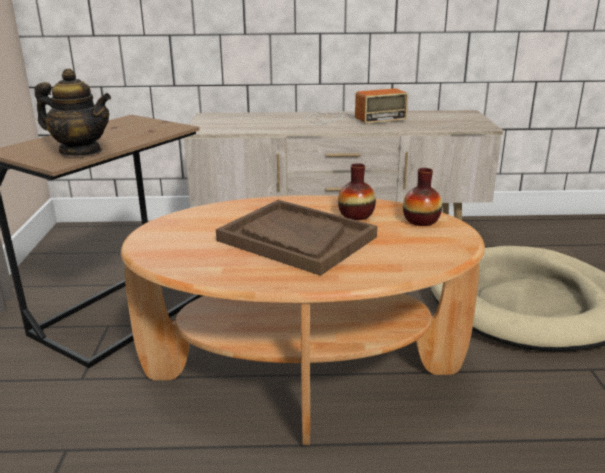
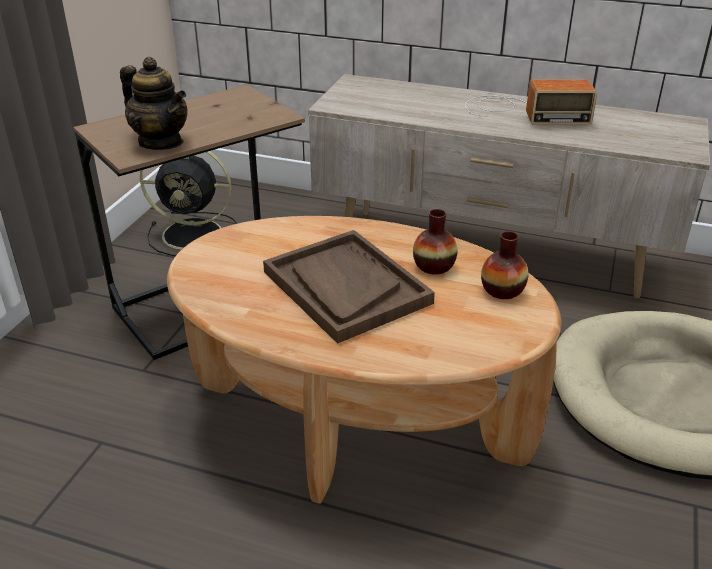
camera: 20 degrees right, 10 degrees up
none -> black fan [140,151,237,256]

